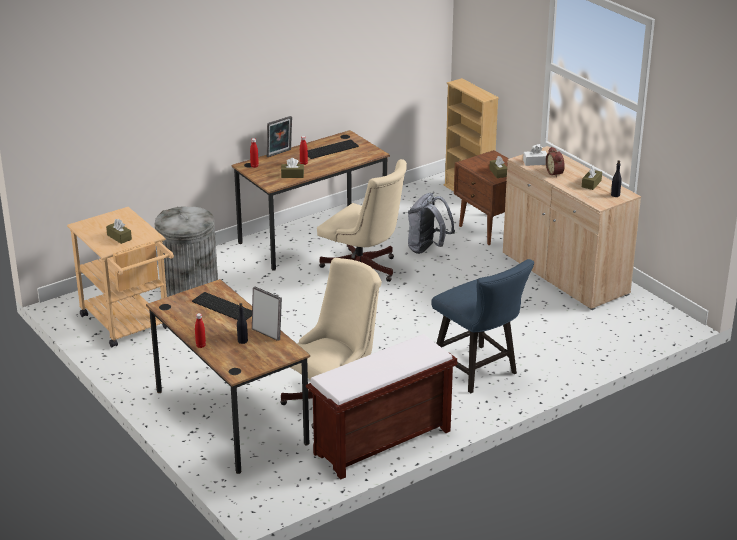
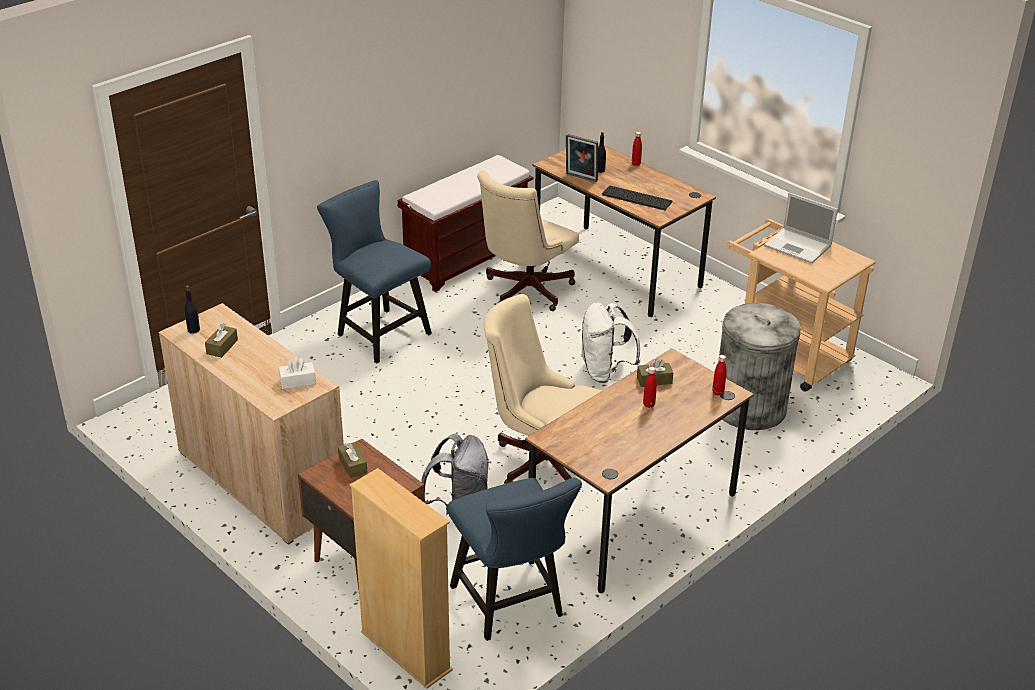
camera: 170 degrees right, 5 degrees up
brown tissue box [106,219,132,244] -> laptop [764,192,838,264]
picture frame [266,116,292,157] -> none
keyboard [308,139,359,159] -> none
alarm clock [546,147,565,178] -> none
none -> blue chair [447,478,582,641]
none -> white backpack [581,302,641,383]

